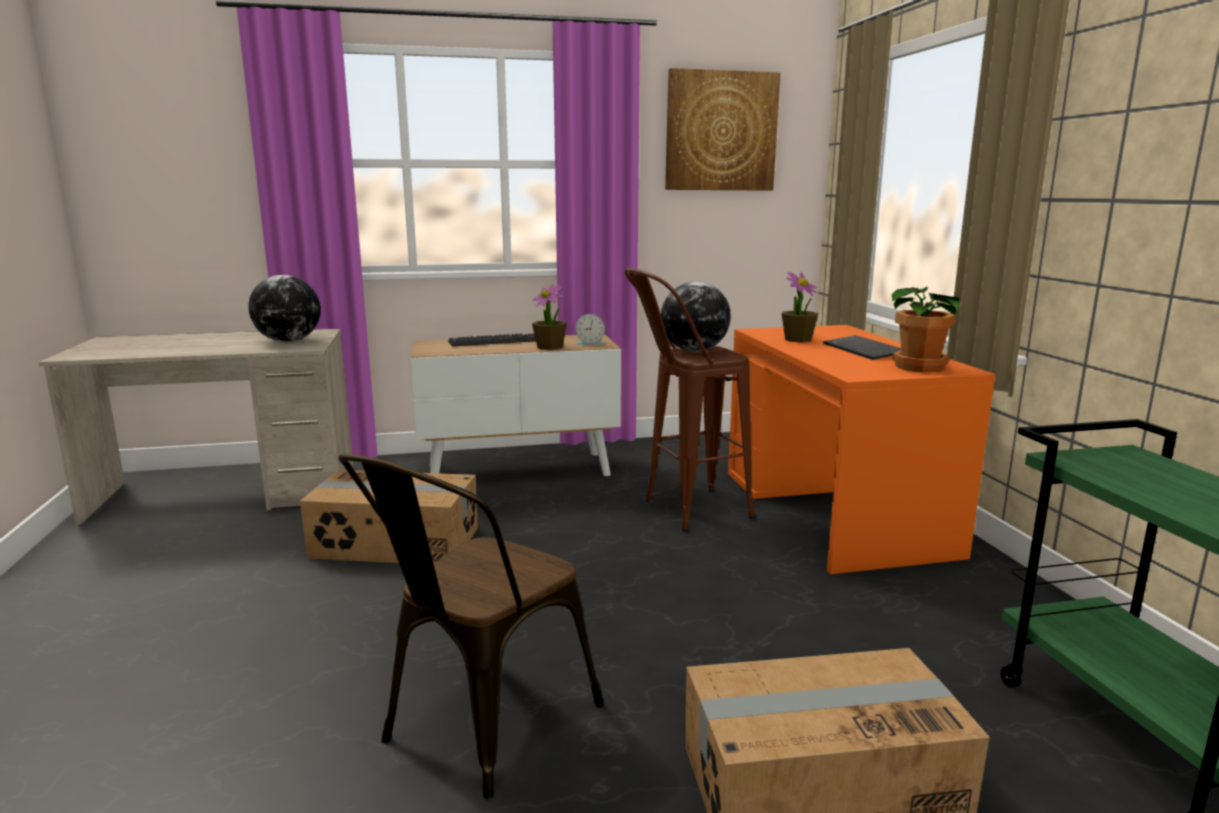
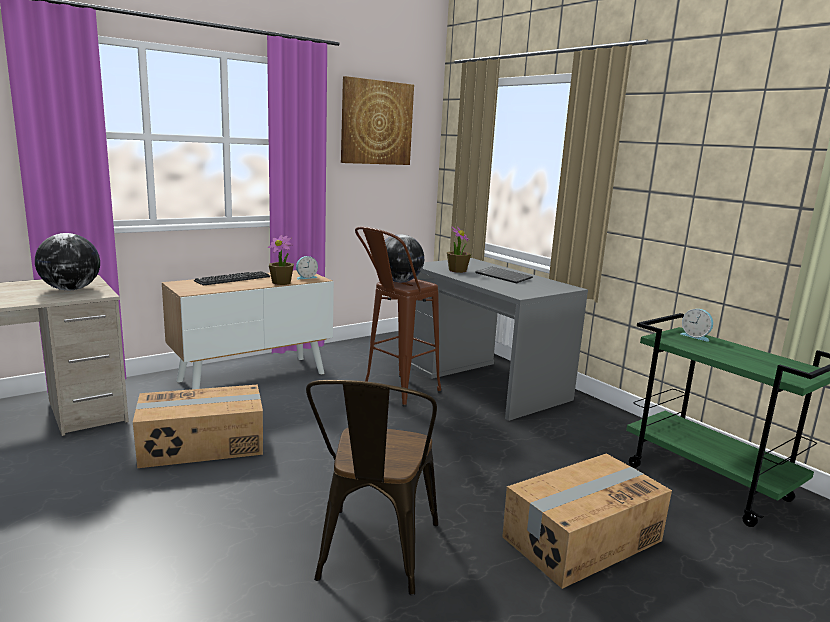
camera: 25 degrees left, 0 degrees up
orange desk [728,325,995,574] -> grey desk [411,258,588,421]
potted plant [892,287,960,372] -> none
none -> alarm clock [681,309,713,342]

